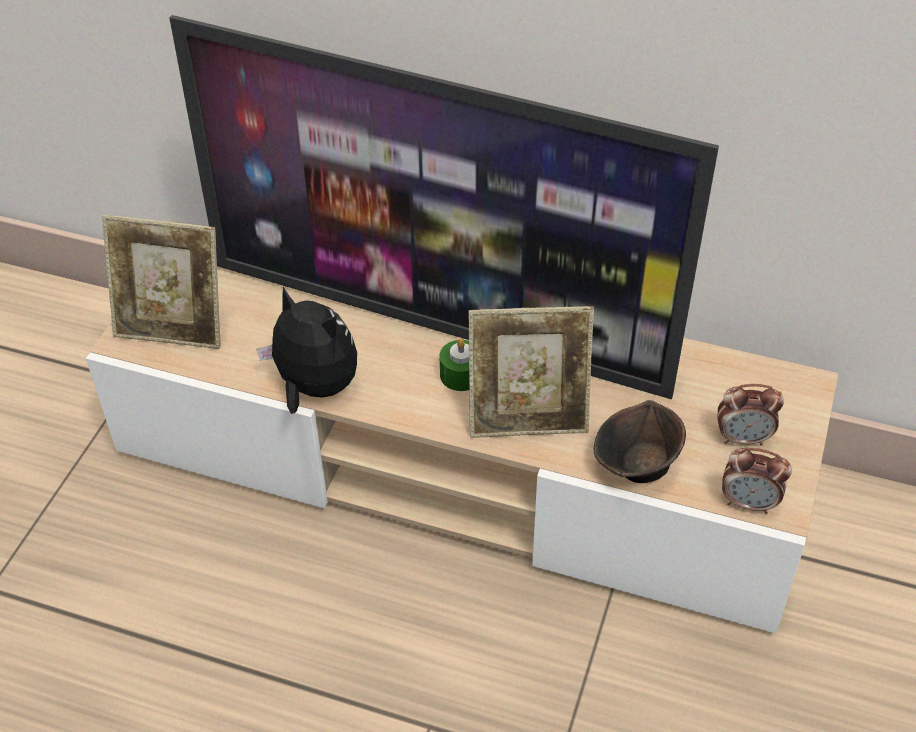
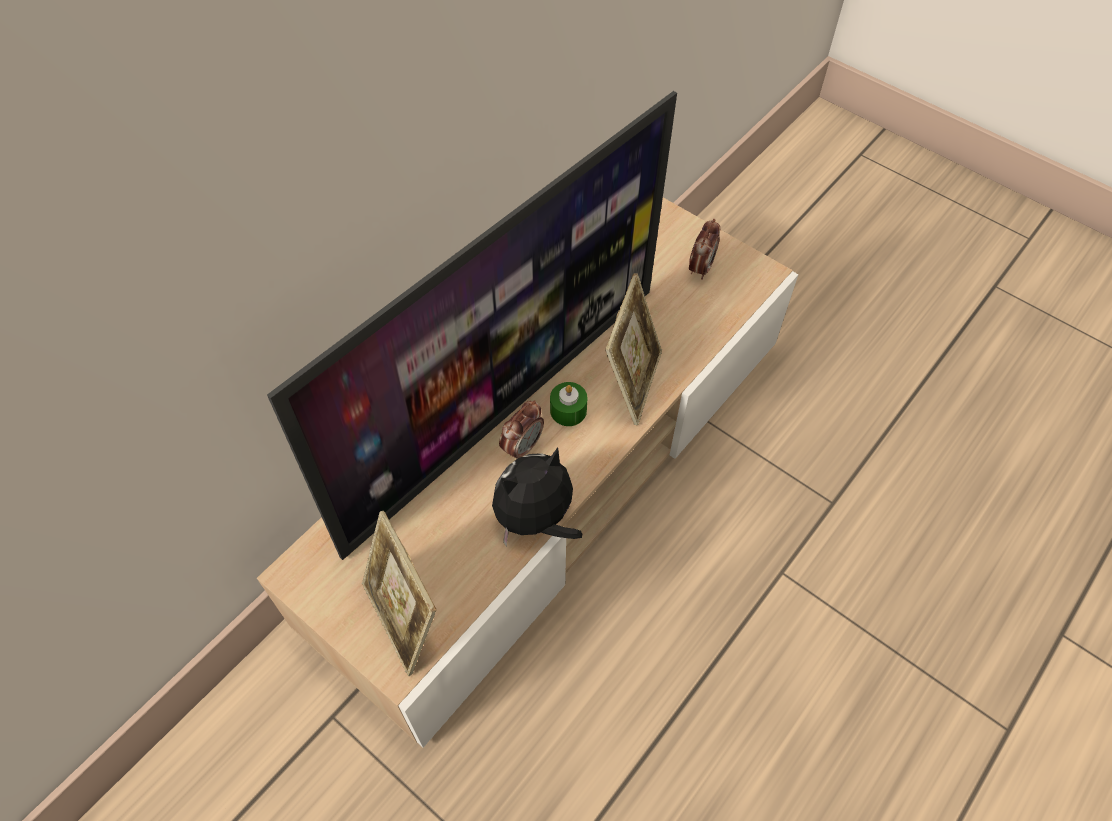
camera: 70 degrees left, 10 degrees up
picture frame [102,215,221,349] -> picture frame turned 120 degrees clockwise [362,511,436,676]
brown bowl [594,400,686,483] -> none
alarm clock [722,448,792,514] -> alarm clock moved to [499,400,544,458]

